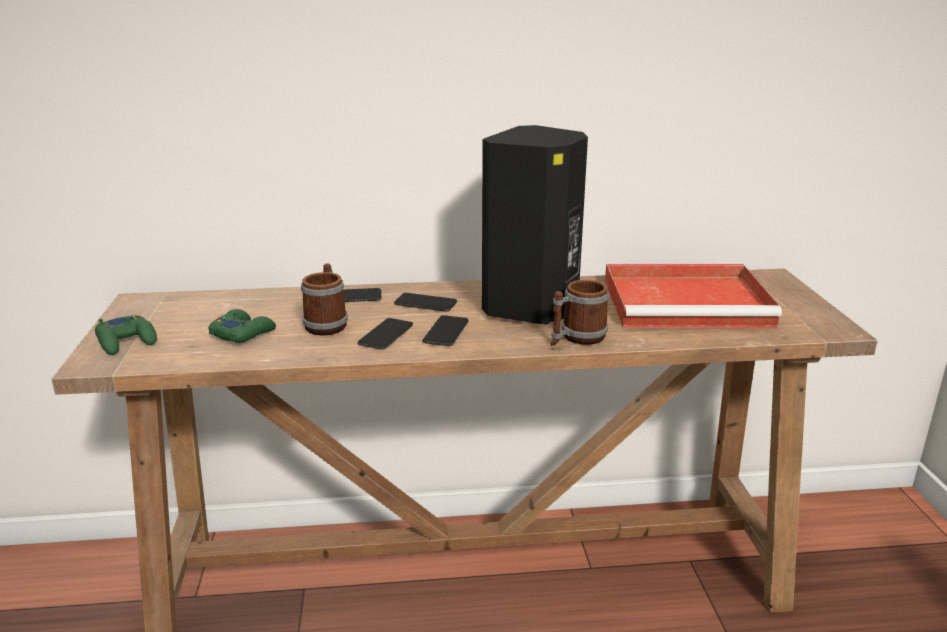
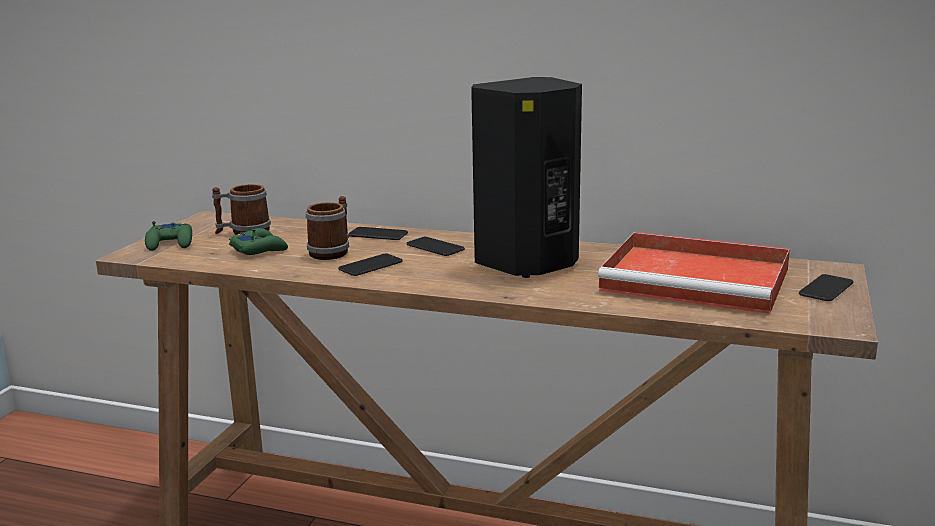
camera: 25 degrees right, 5 degrees down
phone [423,315,469,346] -> phone moved to [799,274,853,301]
mug [551,280,609,345] -> mug moved to [212,184,271,235]

